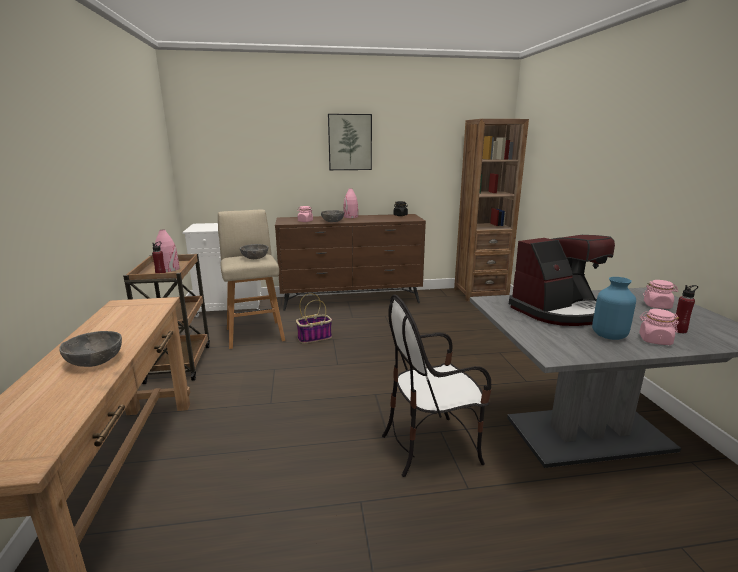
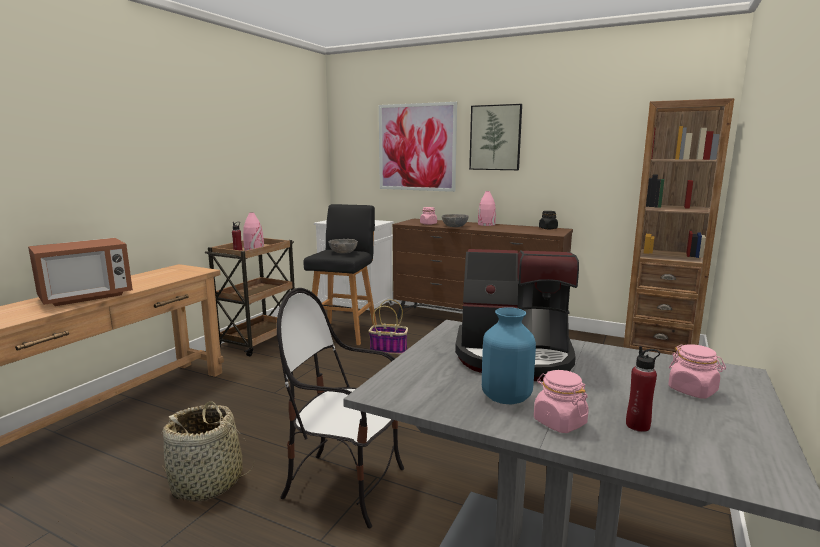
camera: 35 degrees right, 5 degrees down
grey bowl [59,331,122,367] -> microwave [28,238,133,306]
beige stool [218,210,285,349] -> black stool [303,204,377,345]
none -> basket [162,401,254,502]
none -> picture [379,102,457,192]

